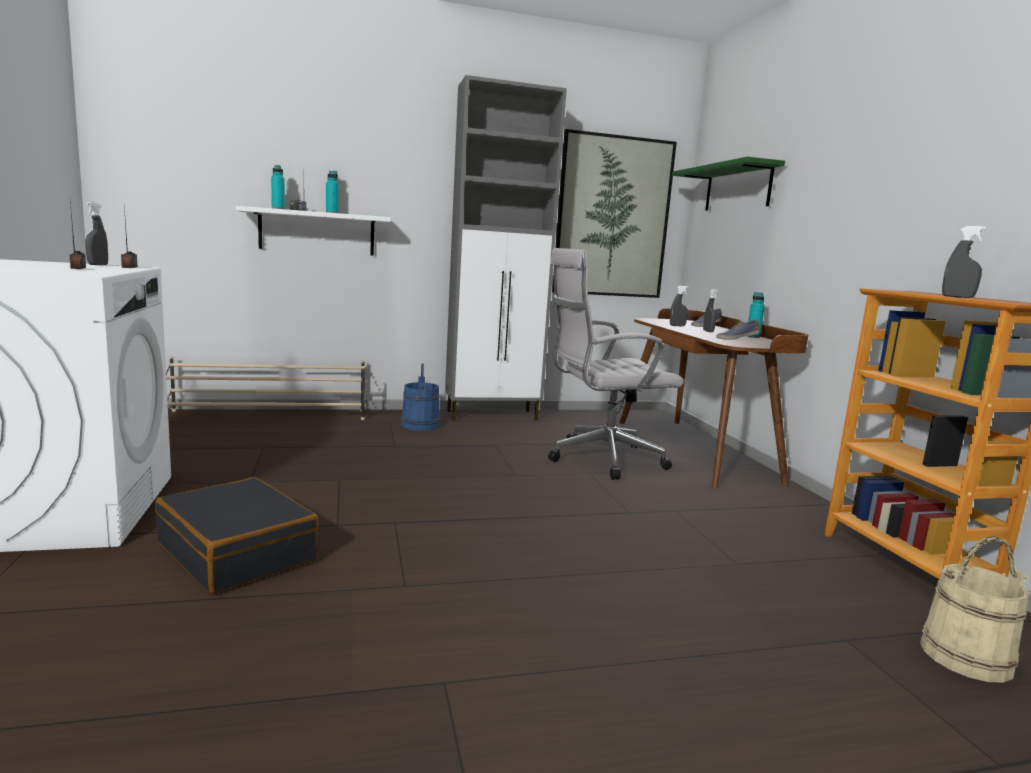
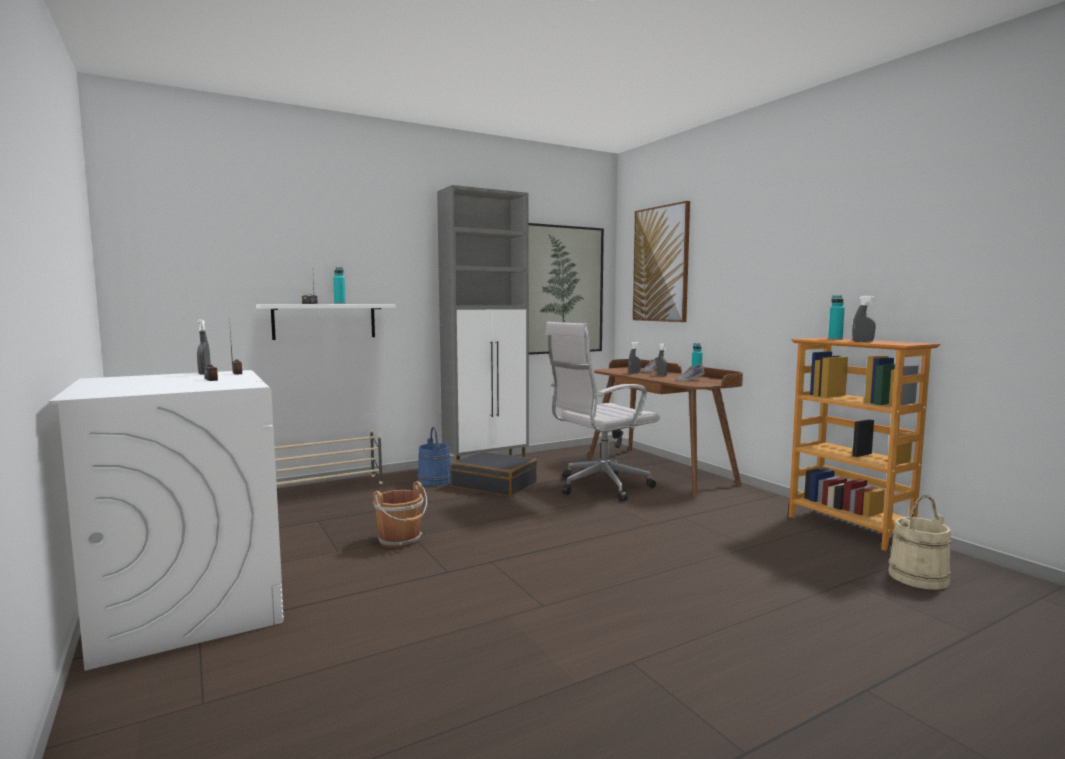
camera: 15 degrees left, 5 degrees down
black suitcase [155,477,319,593] -> black suitcase moved to [450,451,537,496]
turquoise bottle [271,165,285,209] -> turquoise bottle moved to [828,295,845,340]
green shelf [672,156,785,211] -> picture [633,201,690,322]
none -> brown bucket [373,481,427,548]

